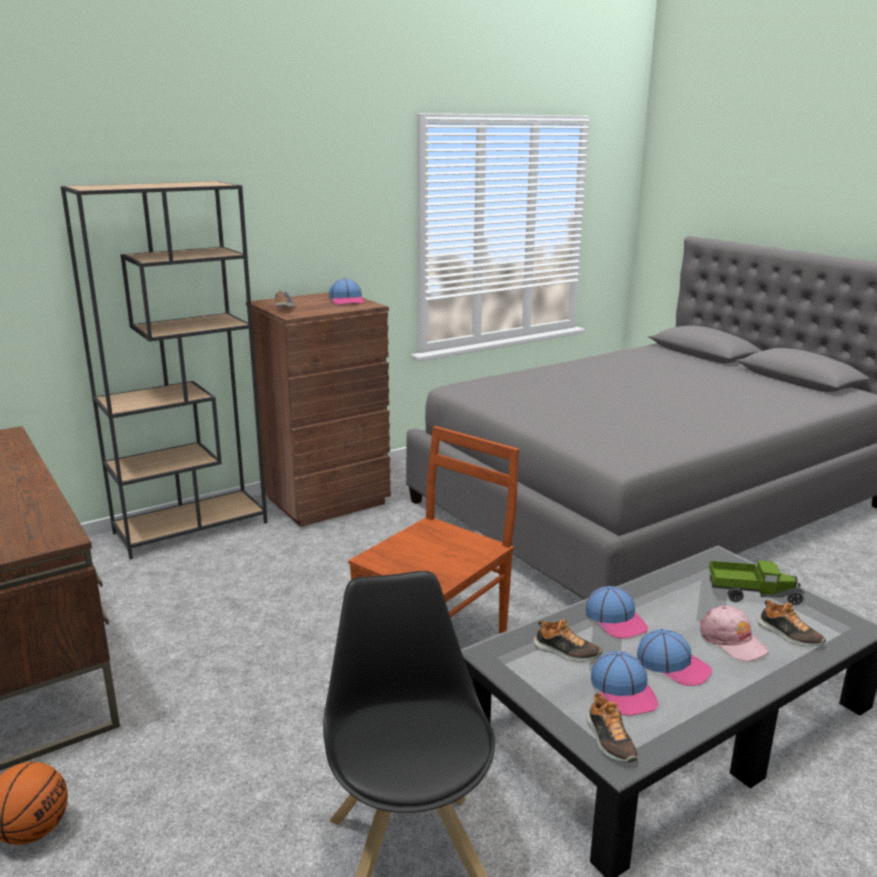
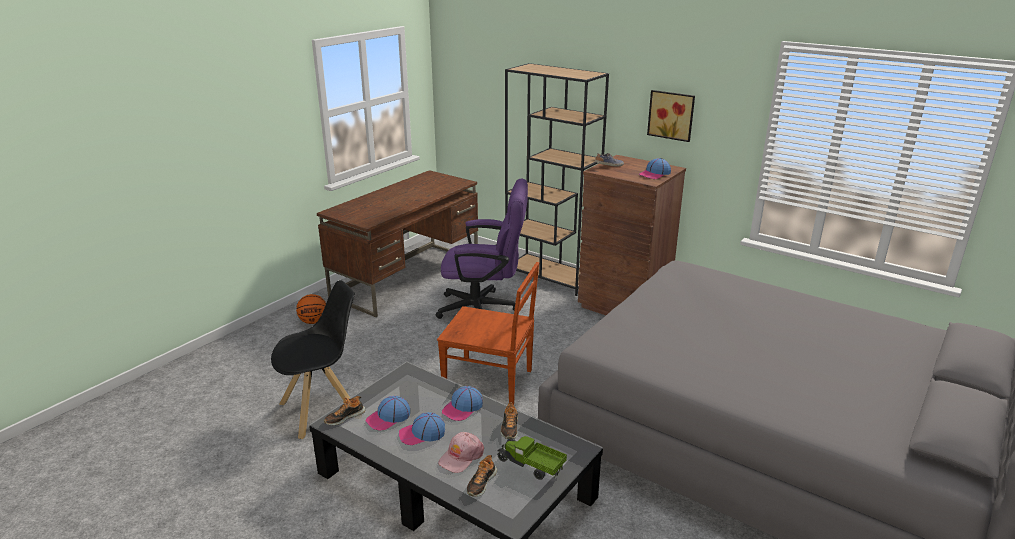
camera: 70 degrees right, 5 degrees up
shoe [533,620,602,662] -> shoe moved to [500,402,518,439]
cap [637,629,713,686] -> cap turned 60 degrees clockwise [399,412,445,445]
toy truck [709,560,804,605] -> toy truck turned 135 degrees clockwise [498,436,567,480]
none -> purple office chair [436,179,528,319]
none -> picture [647,90,695,142]

